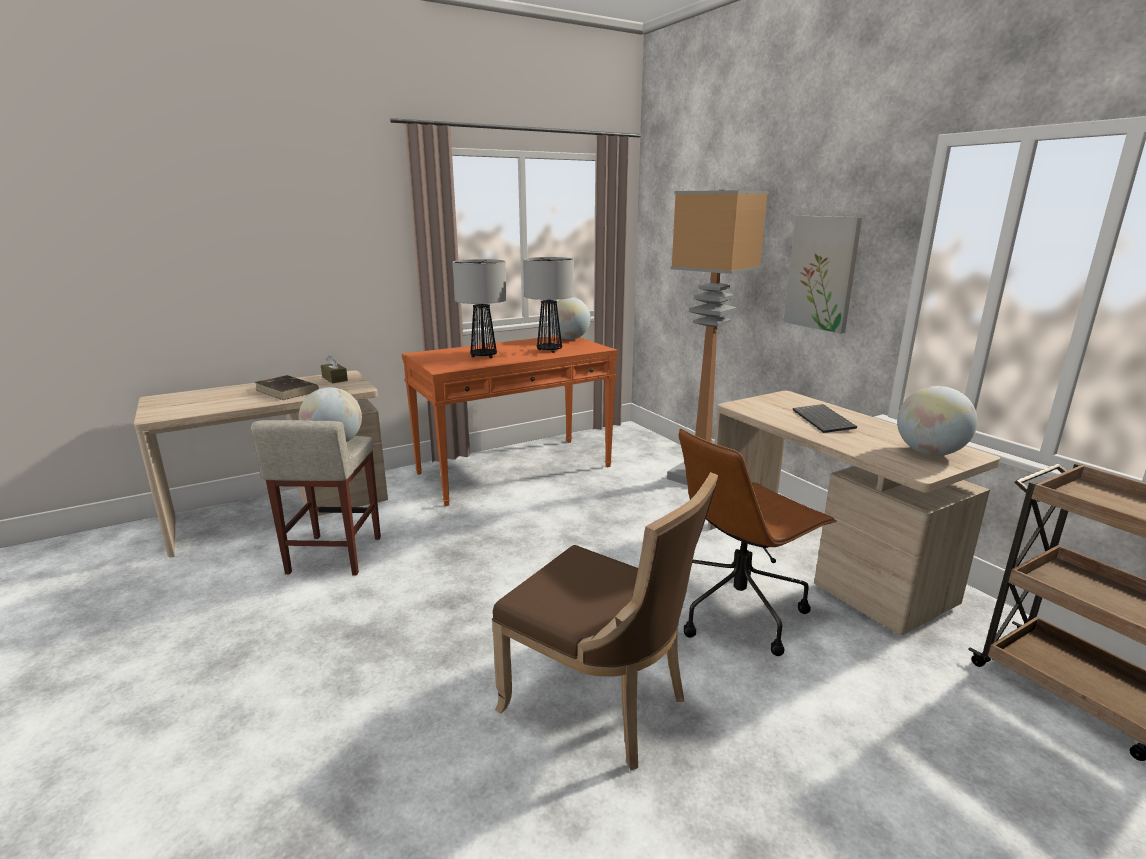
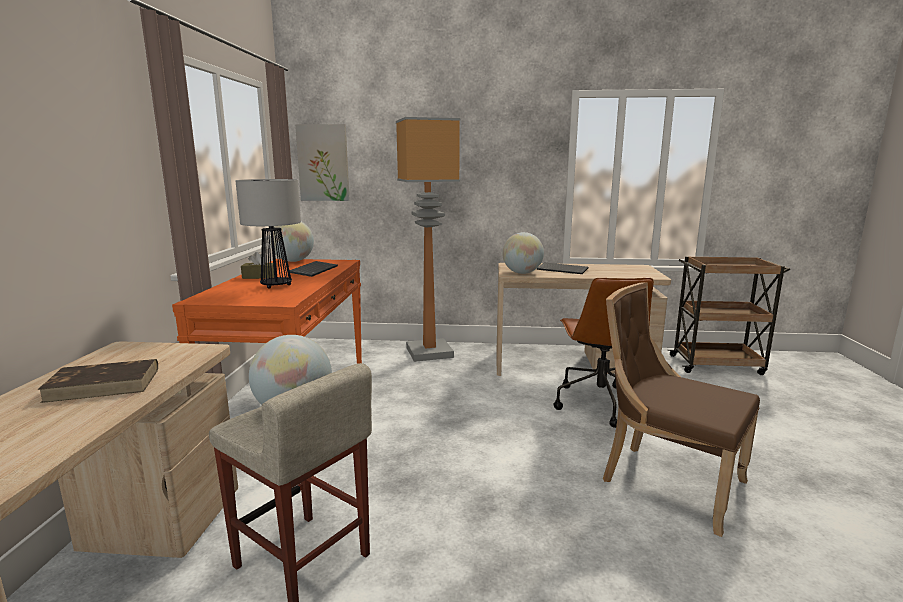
camera: 55 degrees left, 5 degrees down
brown tissue box [321,355,348,384] -> brown tissue box moved to [241,252,274,279]
brown chair [492,472,718,771] -> brown chair turned 120 degrees counterclockwise [603,282,760,537]
table lamp [523,257,574,353] -> keyboard [290,261,338,277]
picture [783,216,862,334] -> picture moved to [295,124,350,201]
globe [897,386,977,456] -> globe moved to [502,232,544,274]

